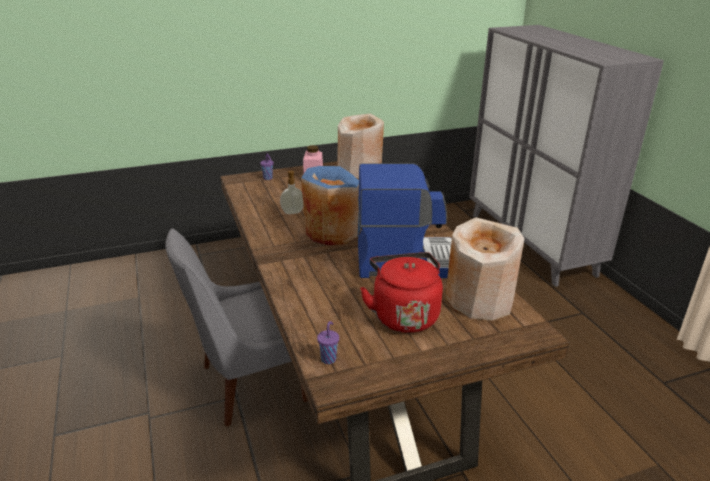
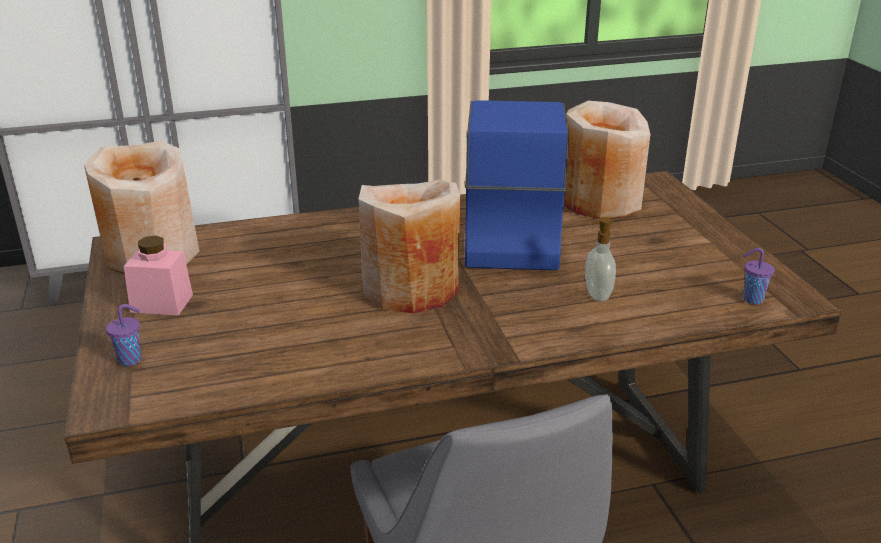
camera: 85 degrees left, 0 degrees up
soap dispenser [280,170,303,214] -> soap dispenser moved to [585,217,616,301]
blue vase [301,166,361,245] -> beige vase [358,180,460,313]
red kettle [360,252,443,333] -> none

